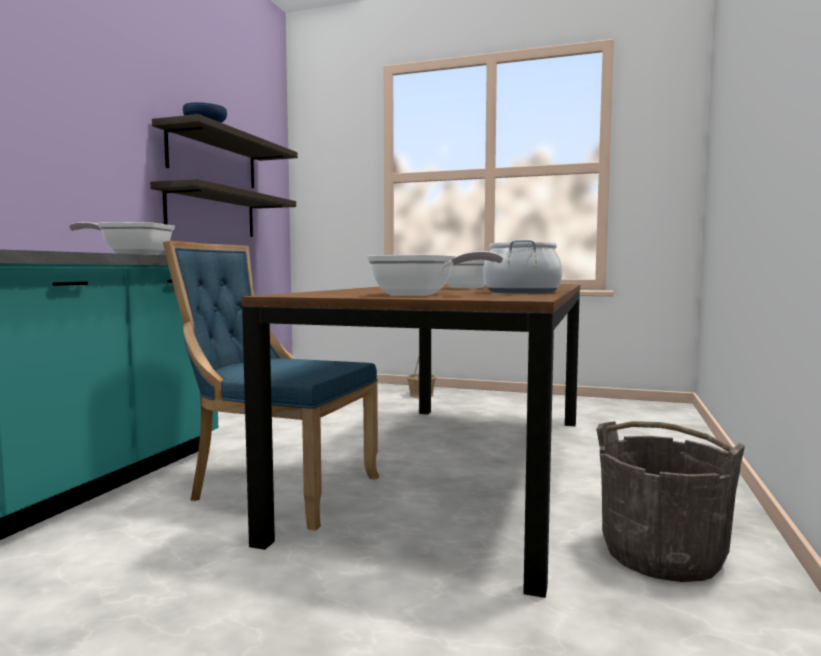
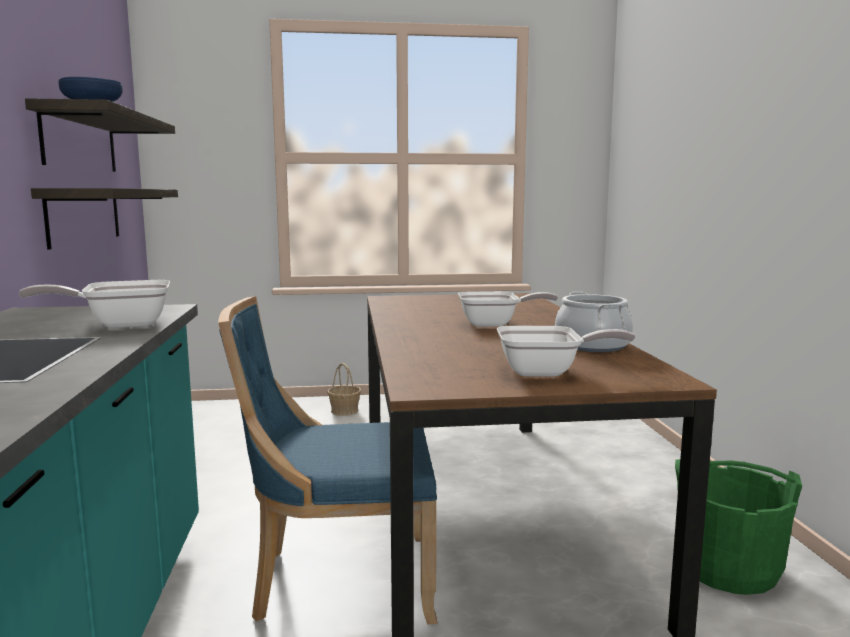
camera: 25 degrees left, 5 degrees up
grey bucket [596,421,745,582] -> green bucket [675,459,802,595]

